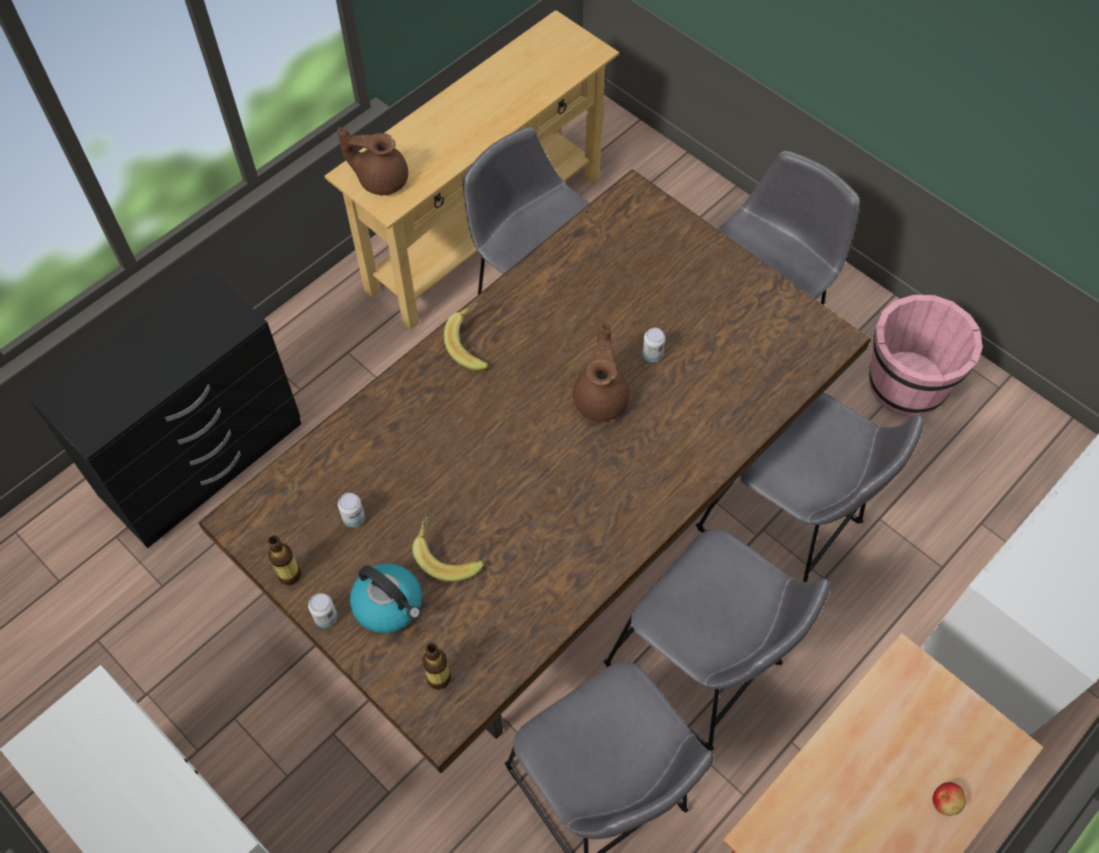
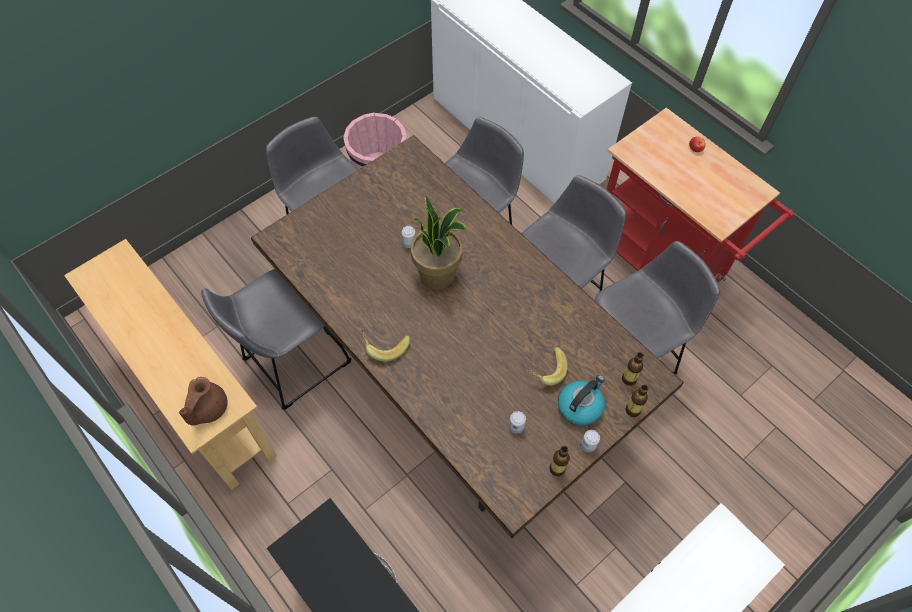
camera: 85 degrees left, 0 degrees up
brown teapot [573,322,630,422] -> potted plant [411,195,467,289]
none -> bottle [626,385,648,417]

